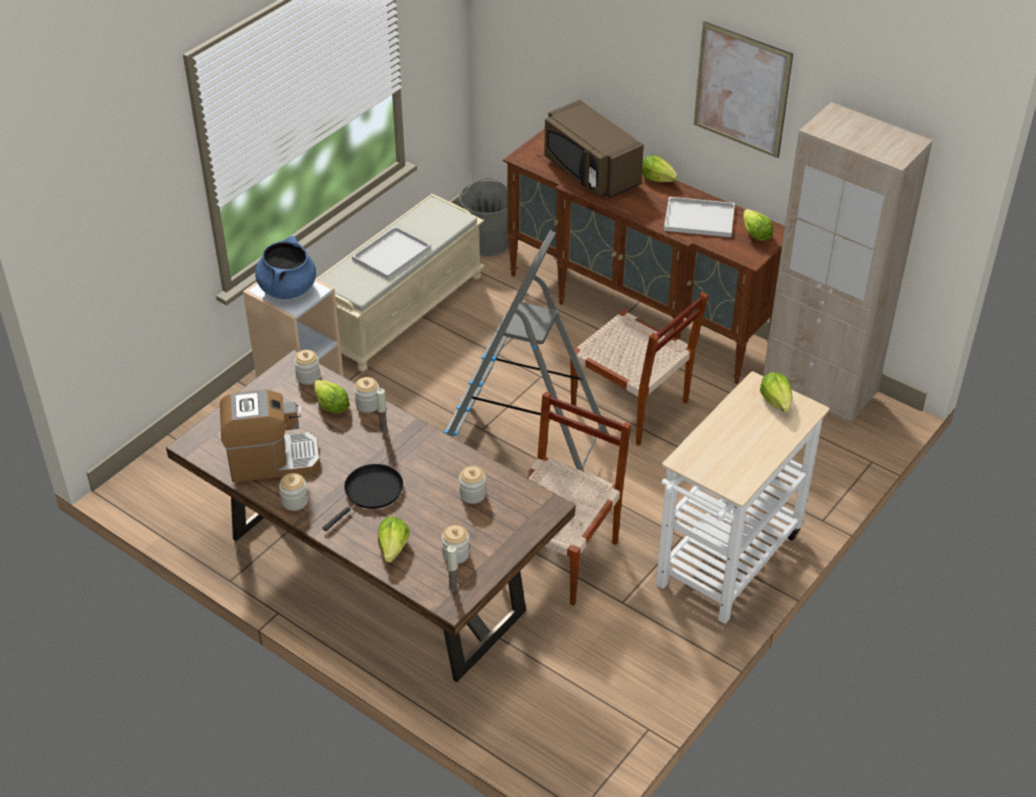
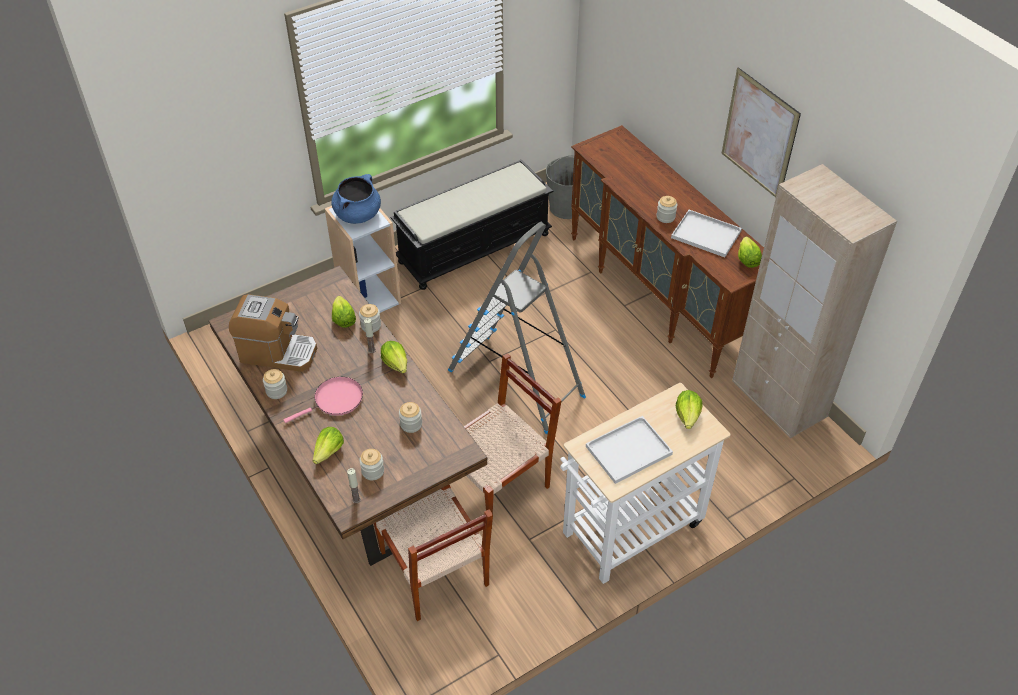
camera: 20 degrees right, 5 degrees up
jar [294,350,320,385] -> jar moved to [657,196,677,223]
beige bench [316,194,485,372] -> black bench [391,160,553,290]
black frying pan [323,464,403,531] -> pink frying pan [284,377,363,423]
white tray [352,226,431,279] -> white tray moved to [586,416,673,484]
brown microwave [544,100,644,198] -> none
chair [570,292,709,446] -> chair moved to [374,485,493,621]
lettuce [642,156,678,182] -> lettuce moved to [381,341,407,373]

